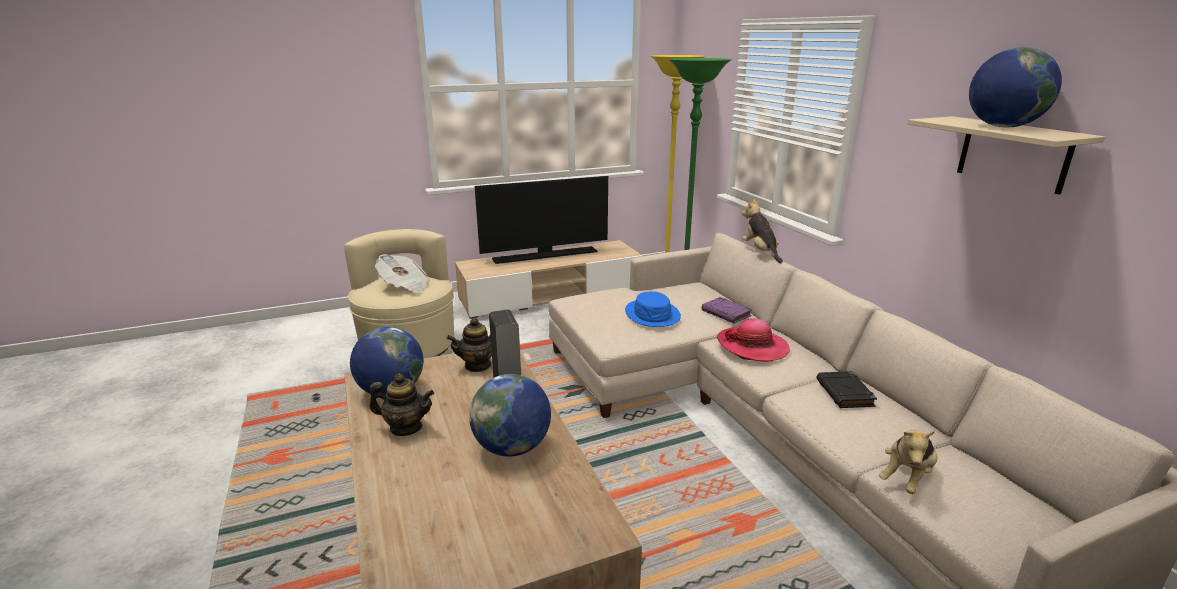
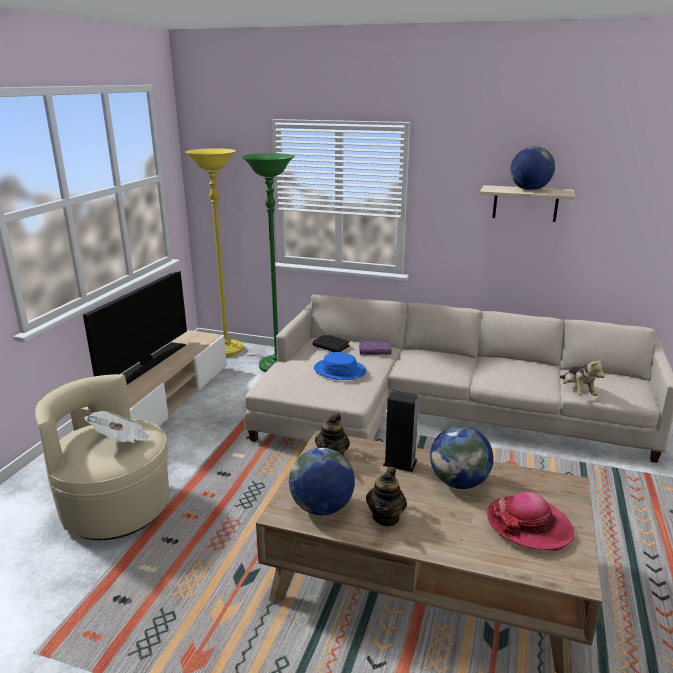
camera: 50 degrees left, 0 degrees up
teapot [369,373,435,436] -> teapot turned 150 degrees clockwise [366,467,407,526]
hat [716,319,790,362] -> hat moved to [487,492,574,551]
plush toy [742,199,783,264] -> none
black book [817,371,877,408] -> black book moved to [312,334,350,352]

